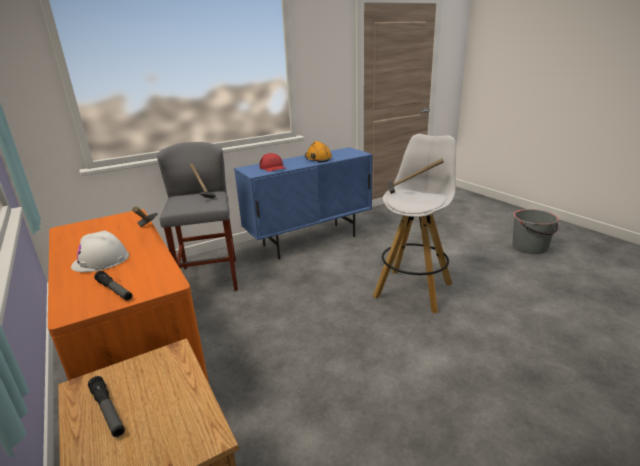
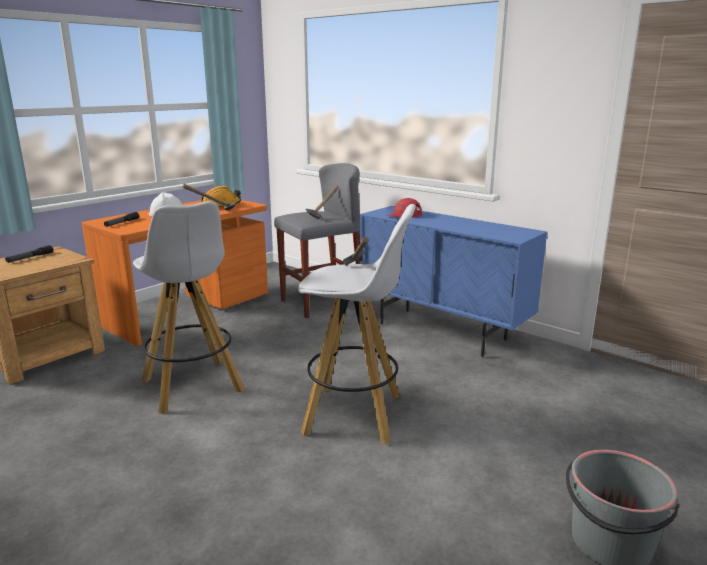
camera: 70 degrees right, 5 degrees down
orange hard hat [305,141,332,163] -> orange hard hat moved to [202,186,241,207]
none -> white stool [133,201,245,414]

